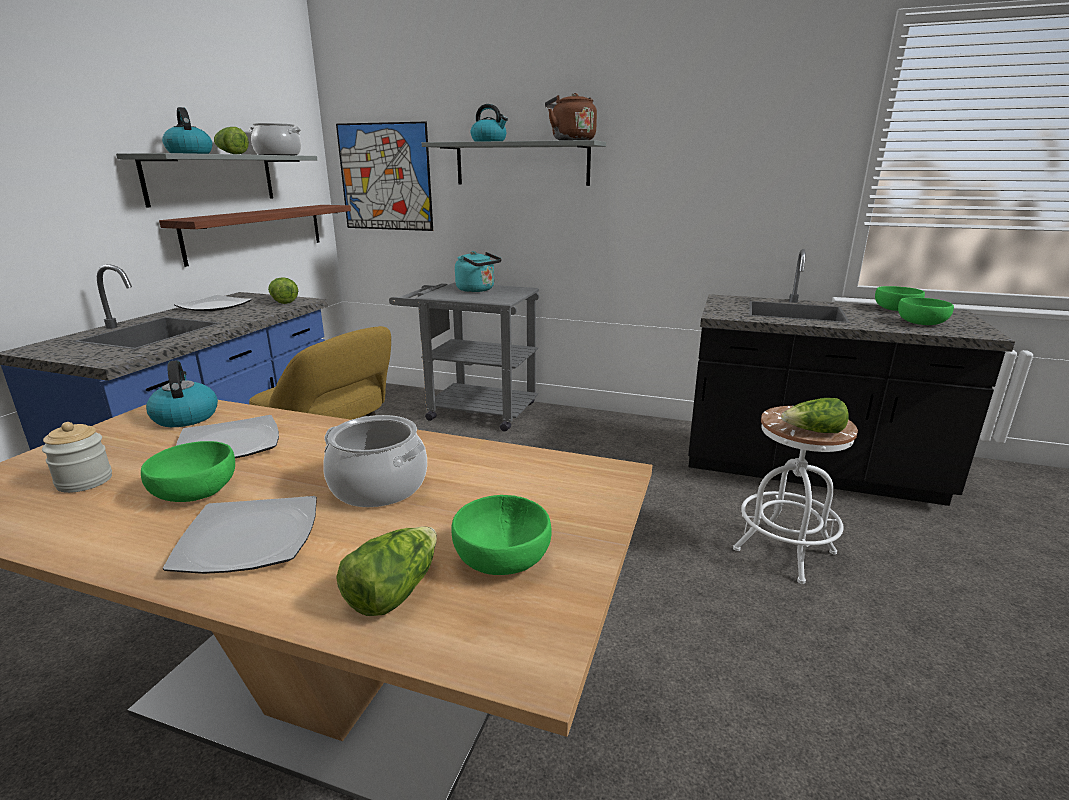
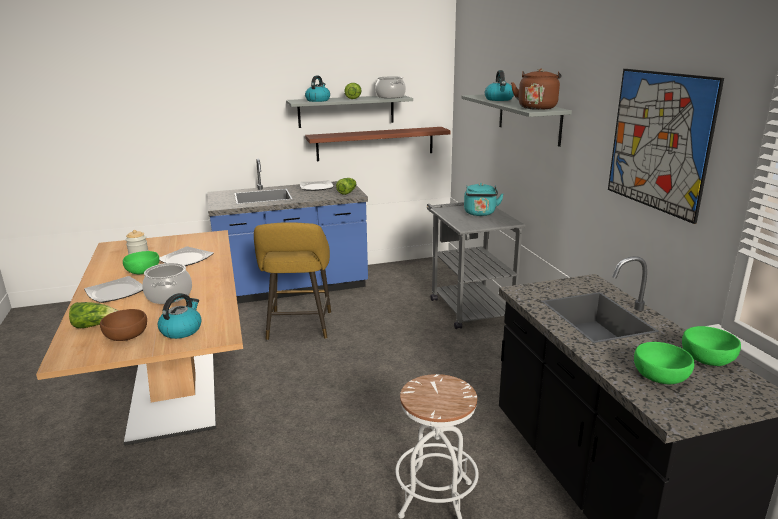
camera: 55 degrees right, 0 degrees up
kettle [146,360,218,427] -> kettle moved to [158,293,202,339]
picture [336,122,433,231] -> picture moved to [608,69,724,224]
green bowl [451,495,552,575] -> brown bowl [100,309,147,341]
lettuce [781,398,848,433] -> none

